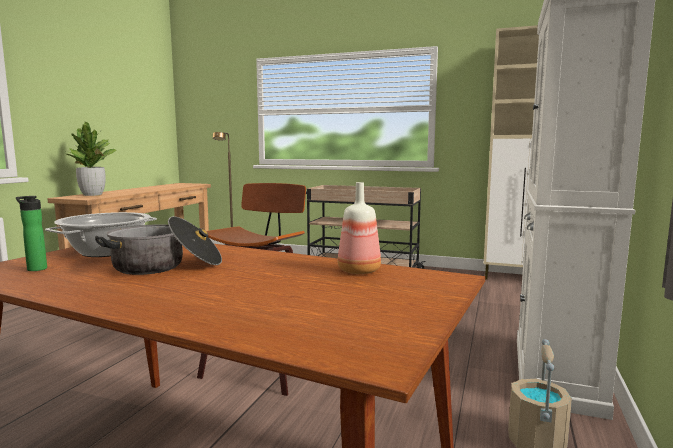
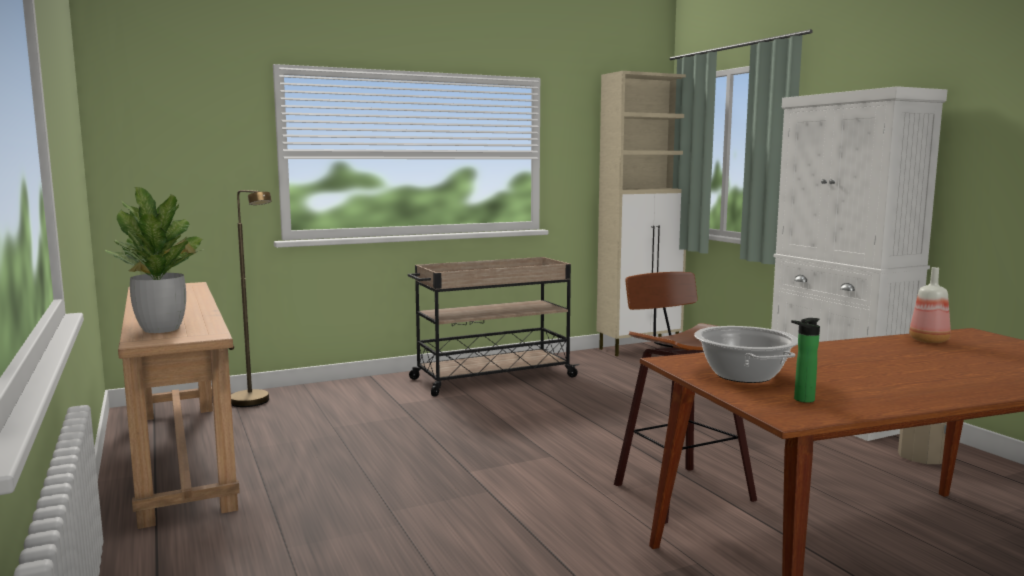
camera: 45 degrees left, 0 degrees up
cooking pot [95,216,222,275] -> none

